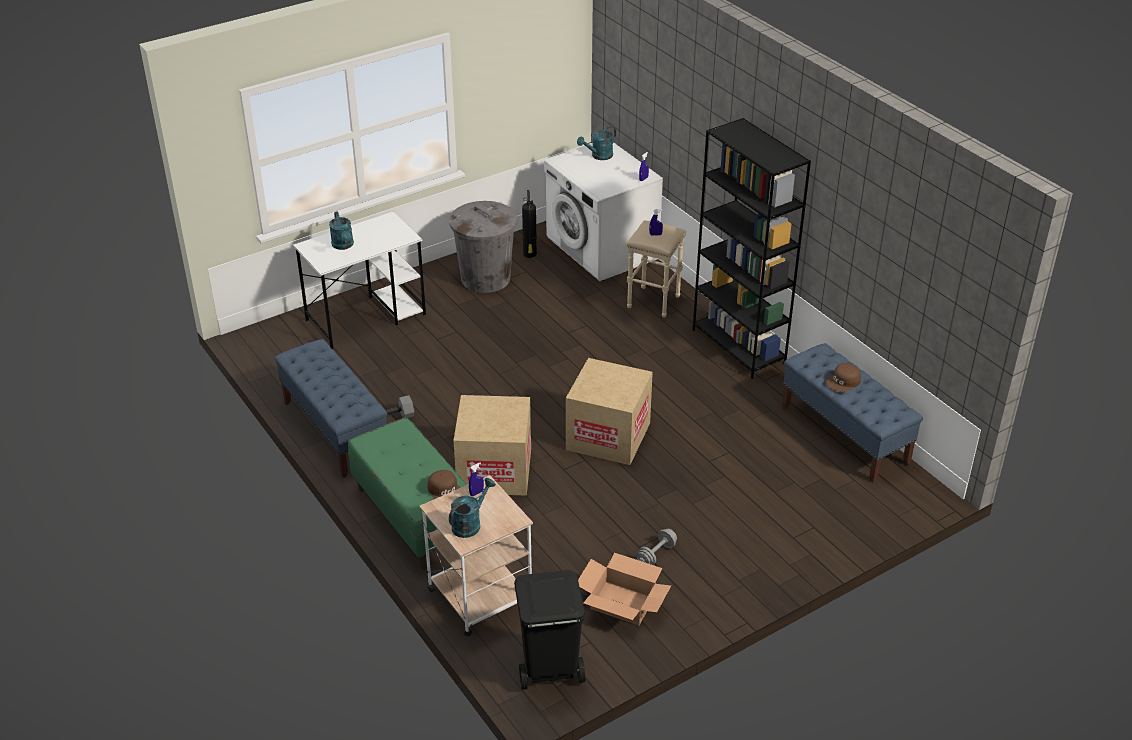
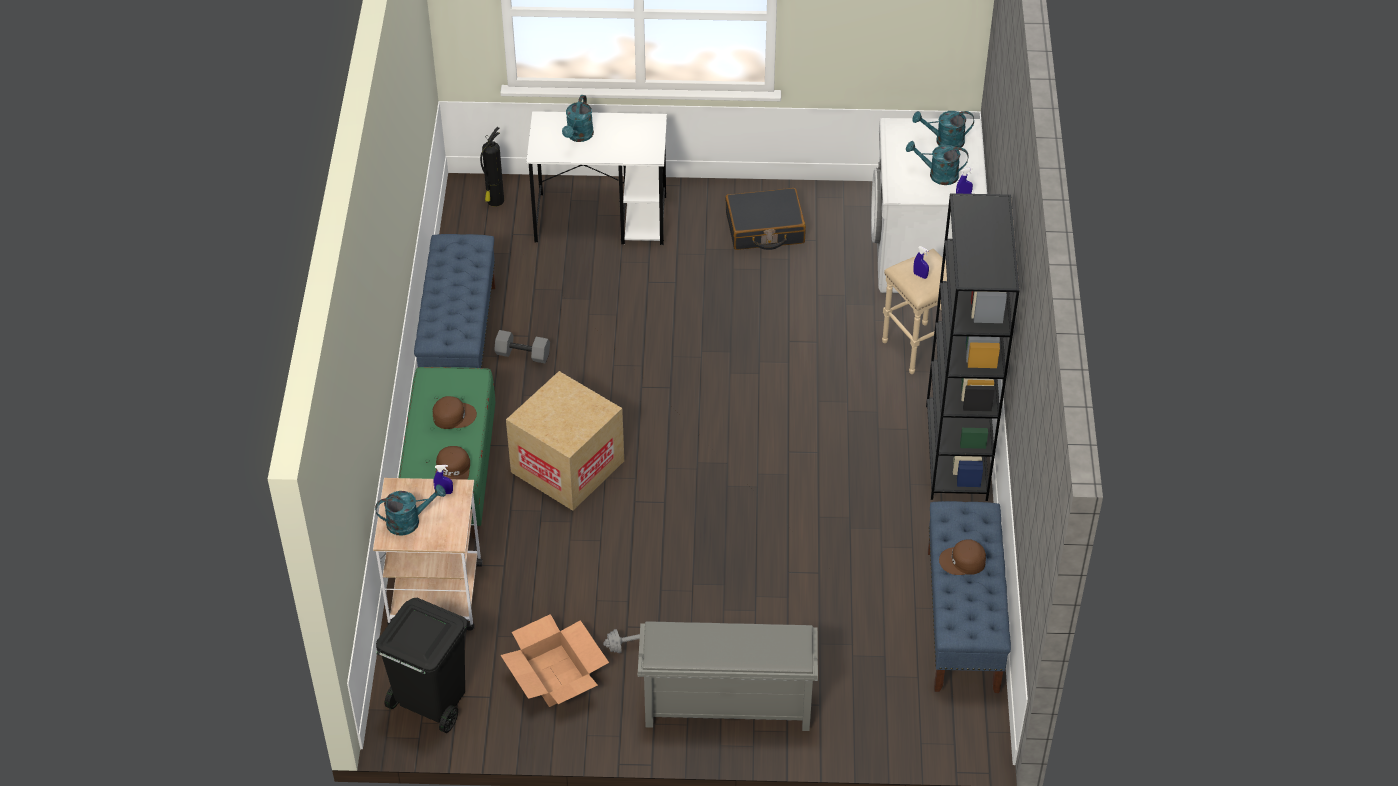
camera: 35 degrees right, 10 degrees up
grey trash can [449,201,517,293] -> black suitcase [725,188,806,250]
fire extinguisher [522,190,537,258] -> fire extinguisher moved to [480,127,504,207]
cardboard box [566,358,653,465] -> none
none -> brown cap [433,396,477,429]
none -> grey shoe rack [638,621,818,731]
none -> turquoise watering can [906,141,968,185]

